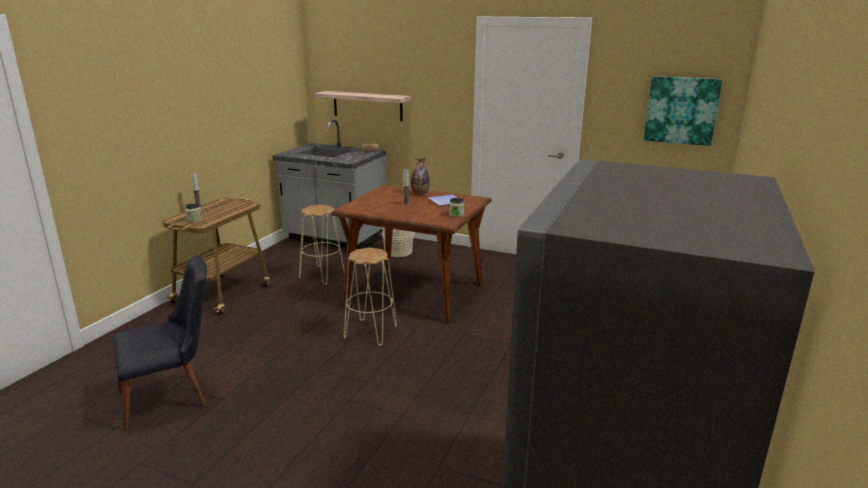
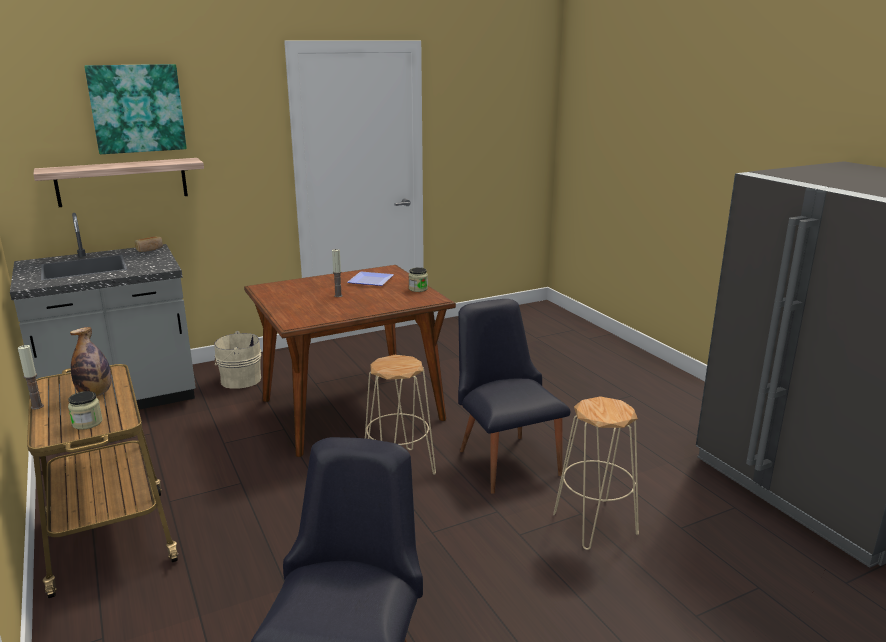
camera: 50 degrees left, 0 degrees up
beige stool [299,205,345,284] -> beige stool moved to [553,396,639,550]
bottle [411,158,430,194] -> bottle moved to [70,327,111,396]
picture [644,76,722,146] -> picture moved to [84,64,187,154]
none -> black chair [458,299,570,494]

